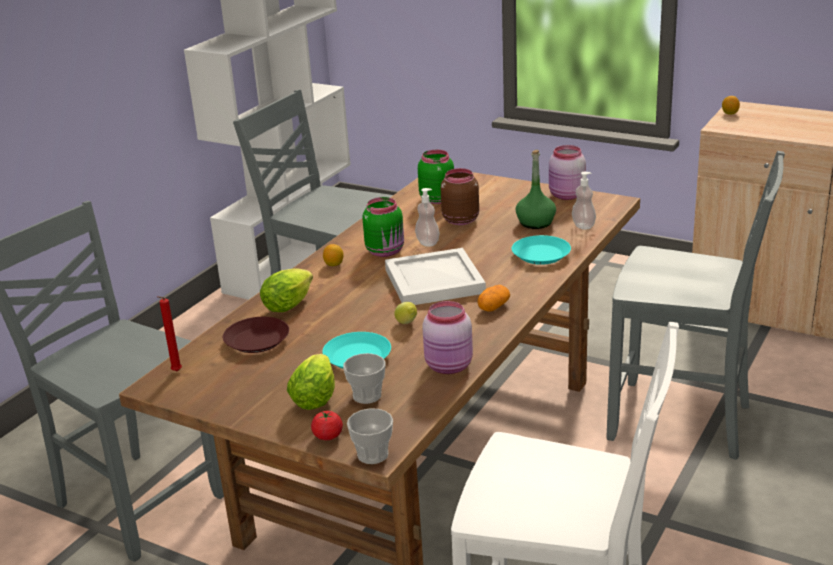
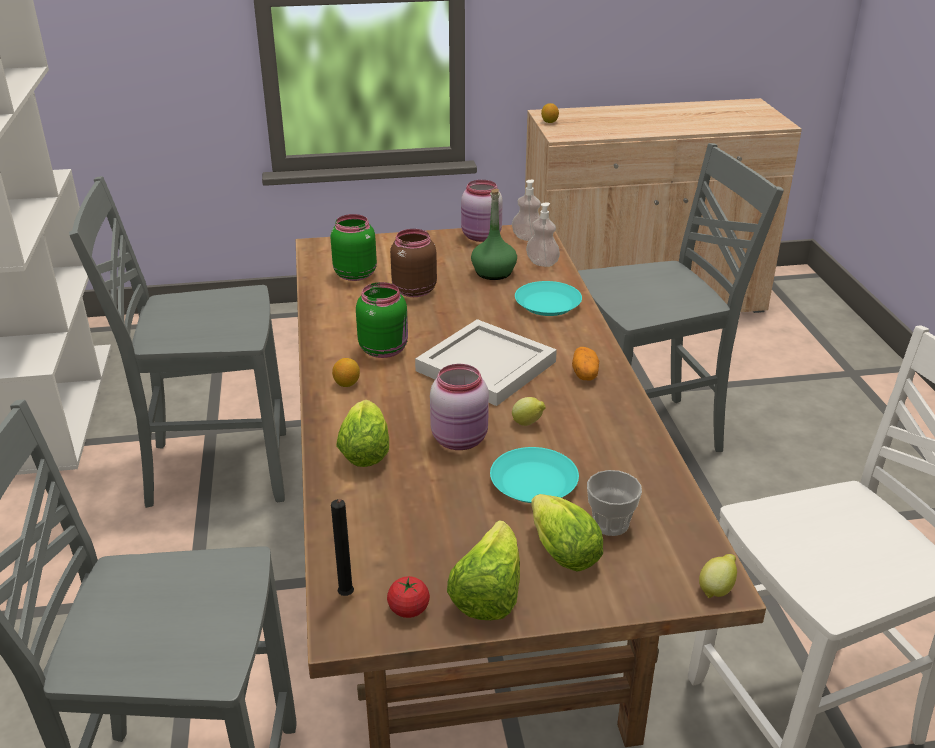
camera: 40 degrees left, 5 degrees up
red candle [157,296,182,371] -> black candle [331,499,354,596]
brown plate [223,317,289,353] -> none
tomato [311,411,343,440] -> tomato moved to [387,576,430,618]
cup [347,408,393,464] -> lemon [699,554,737,598]
soap dispenser [415,188,440,247] -> soap dispenser moved to [512,180,541,241]
pink jar [422,301,473,374] -> pink jar moved to [430,364,489,450]
none -> lettuce [447,520,520,620]

